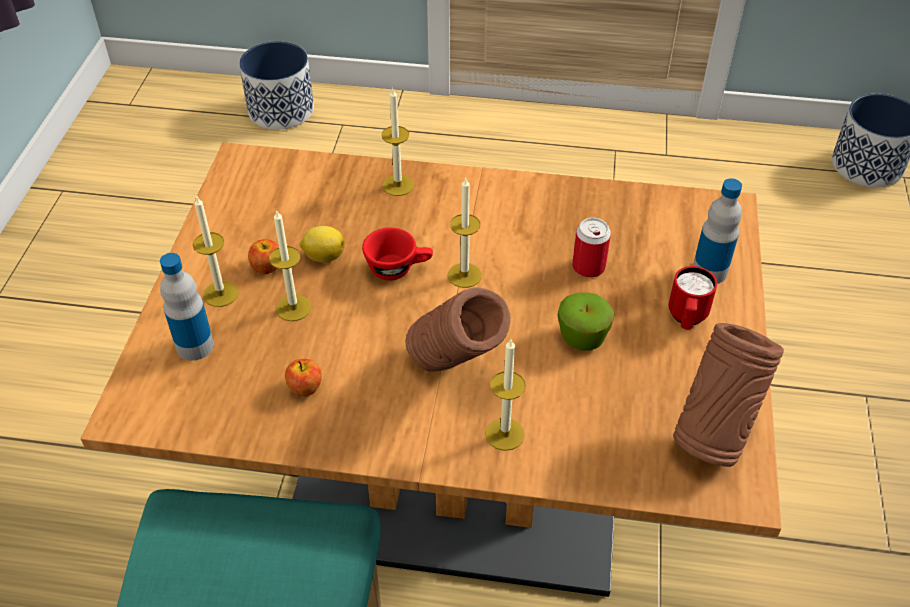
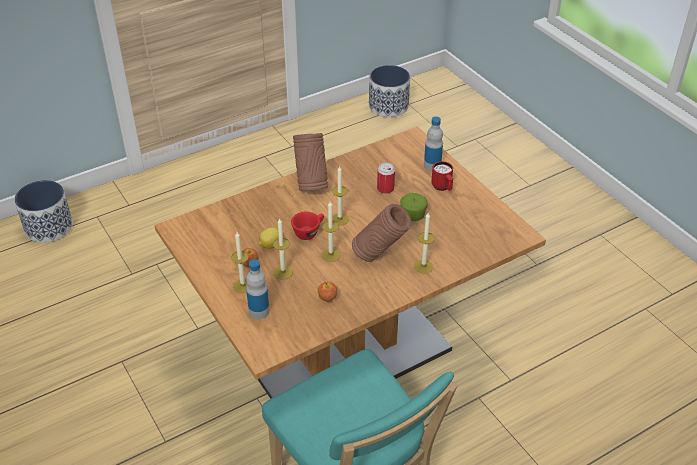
camera: 40 degrees left, 5 degrees down
candle [381,89,414,196] -> candle moved to [322,202,341,262]
brown vase [673,323,784,467] -> brown vase moved to [293,133,328,191]

